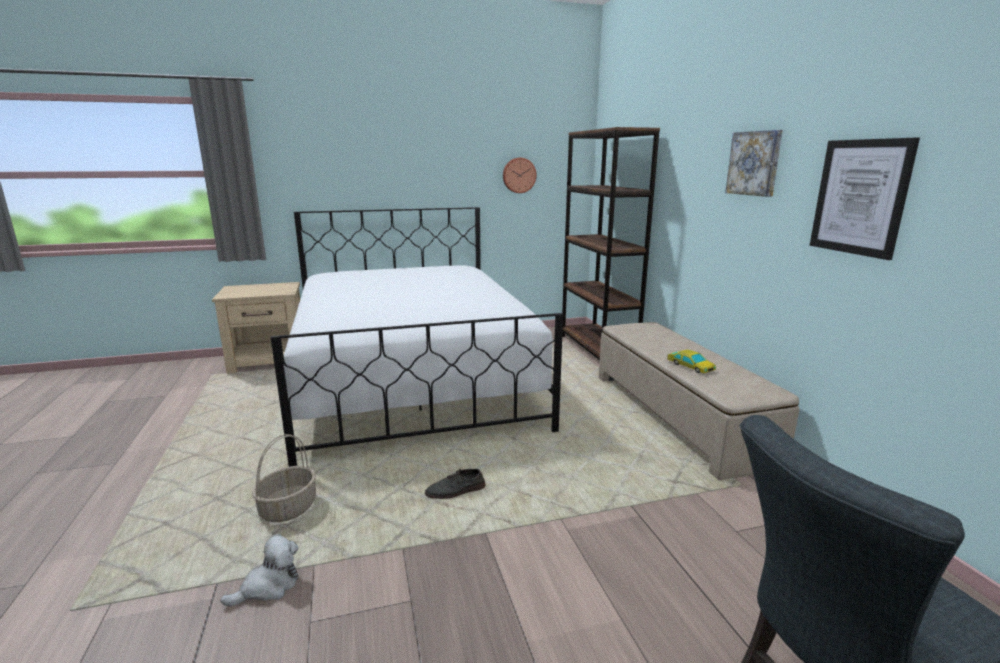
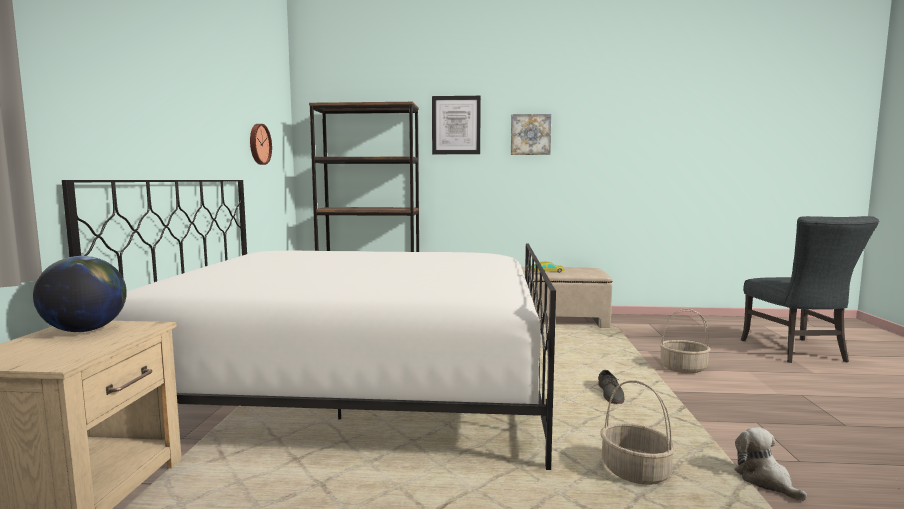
camera: 70 degrees left, 10 degrees down
picture [810,138,920,260] -> picture moved to [432,96,481,154]
none -> globe [33,256,127,332]
none -> basket [660,309,711,373]

